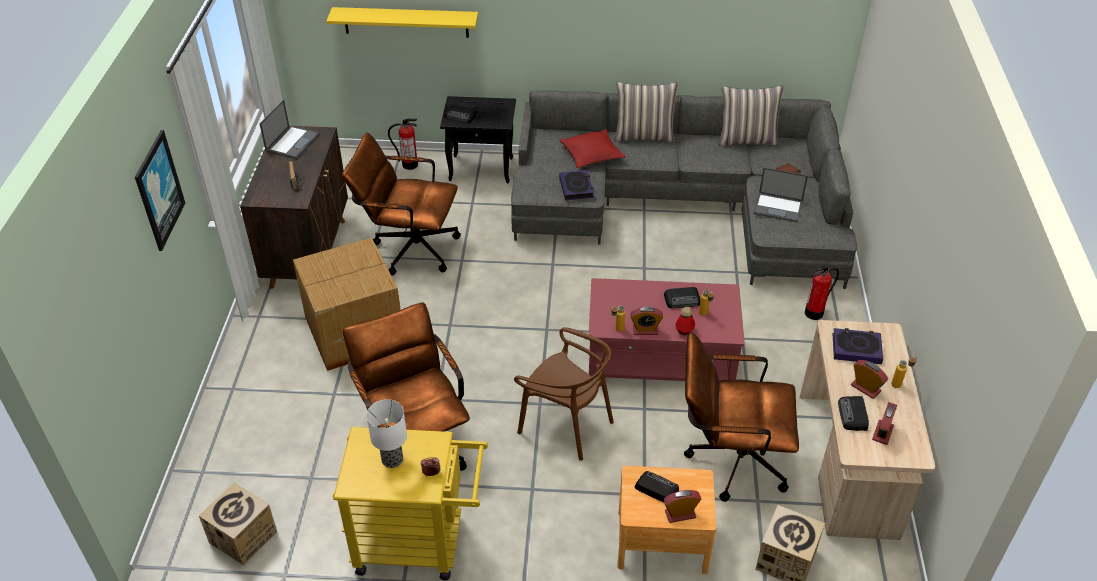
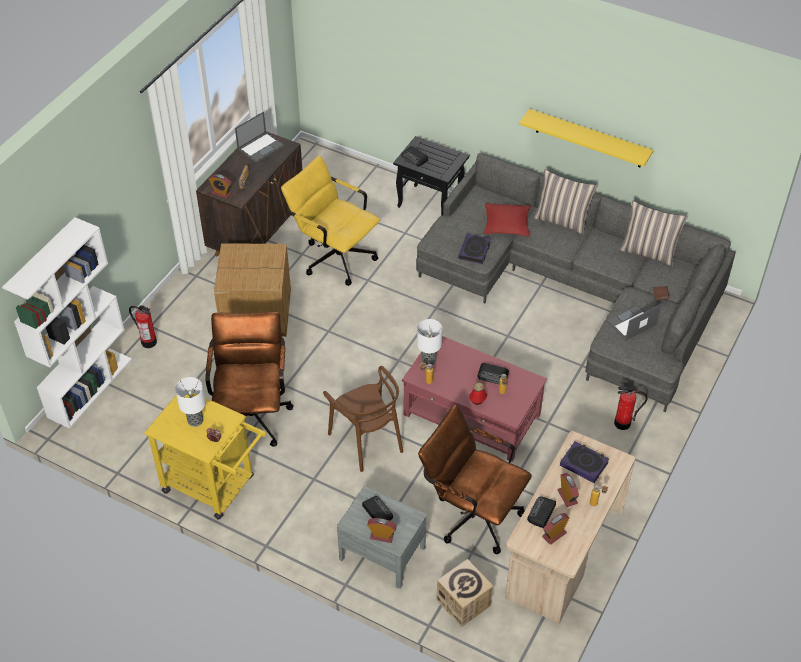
camera: 25 degrees right, 5 degrees up
picture [135,130,185,251] -> none
cardboard box [199,482,277,565] -> none
yellow shelf [326,7,478,38] -> yellow shelf moved to [519,109,653,167]
brown office chair [342,132,461,275] -> yellow office chair [281,156,380,286]
fire extinguisher [388,119,418,170] -> fire extinguisher moved to [129,305,157,348]
brown nightstand [618,466,716,574] -> grey nightstand [337,486,426,588]
alarm clock [631,307,663,335] -> alarm clock moved to [209,174,232,199]
laptop [753,167,808,223] -> laptop turned 105 degrees clockwise [606,304,661,341]
none -> white bookcase [2,217,132,429]
none -> table lamp [417,319,442,366]

